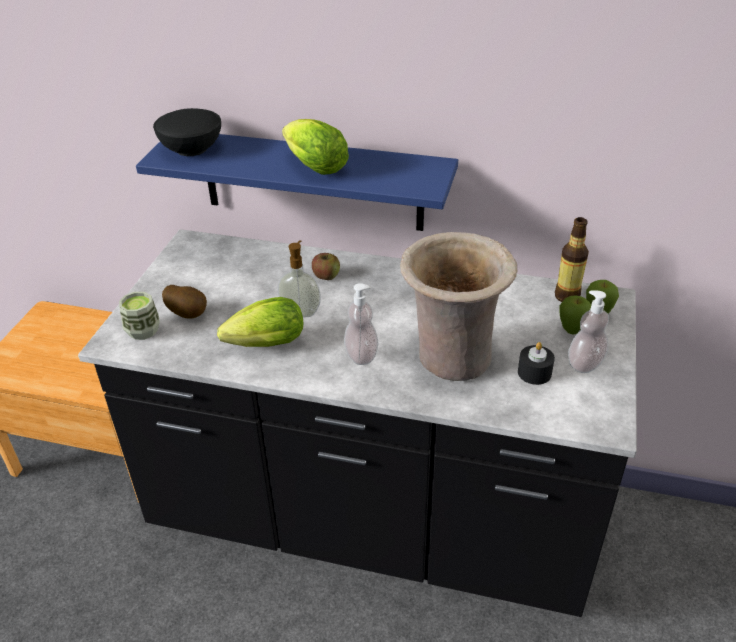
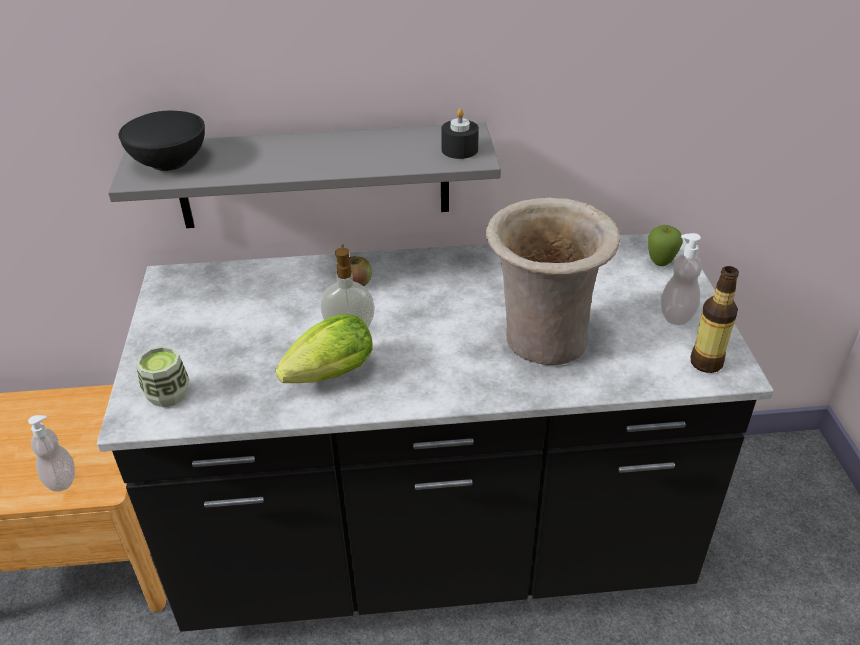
camera: 20 degrees left, 0 degrees up
blue shelf [136,134,458,231] -> grey shelf [108,122,501,228]
potato [162,285,207,319] -> none
lettuce [282,119,349,175] -> none
soap dispenser [344,283,378,365] -> soap dispenser moved to [28,415,75,492]
black candle [518,342,555,385] -> black candle moved to [441,109,479,159]
bottle [555,217,589,302] -> bottle moved to [691,266,739,373]
apple [560,295,591,334] -> none

